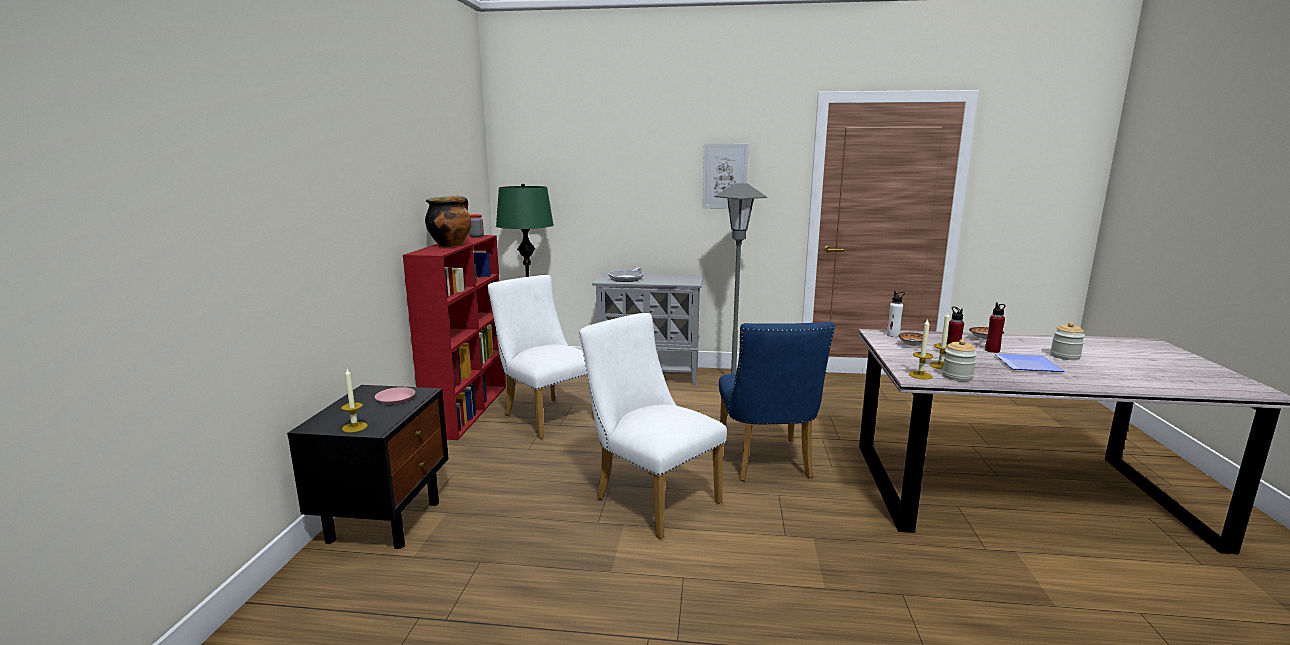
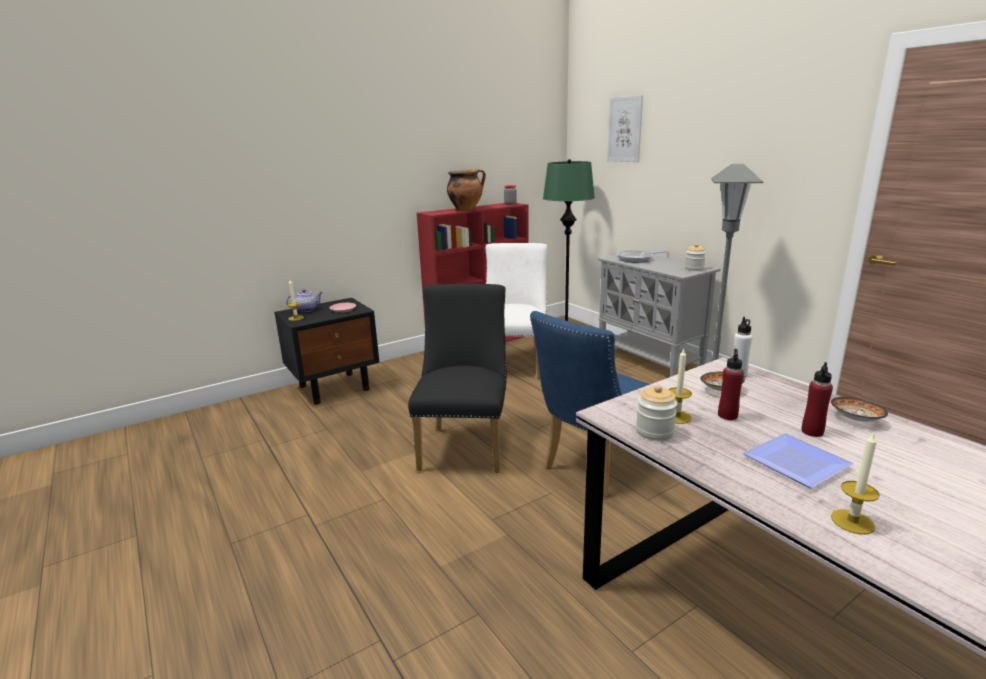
camera: 50 degrees right, 5 degrees up
white chair [579,313,727,539] -> black chair [408,284,507,473]
picture [702,144,749,209] -> picture moved to [607,95,643,162]
candle [909,319,933,379] -> candle moved to [831,432,880,535]
jar [1050,322,1085,360] -> jar moved to [685,244,706,271]
none -> teapot [286,289,323,312]

